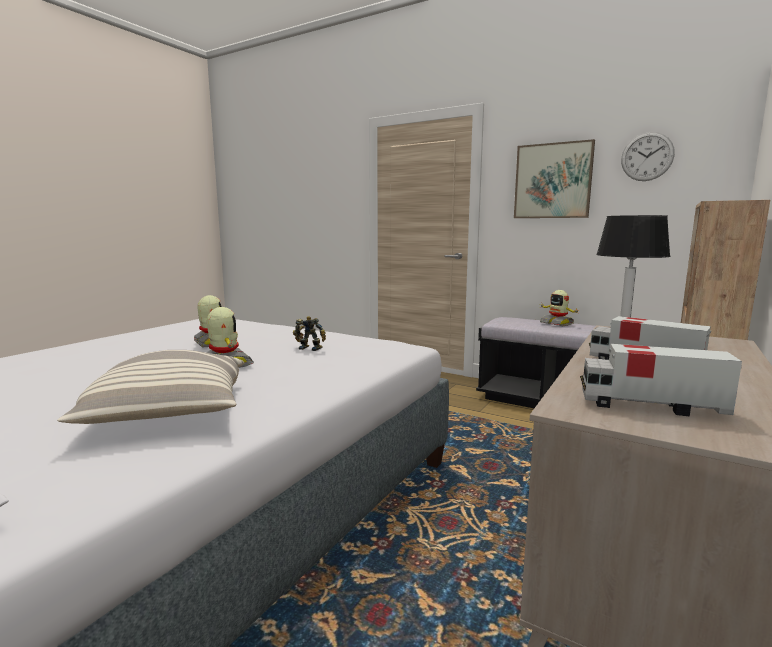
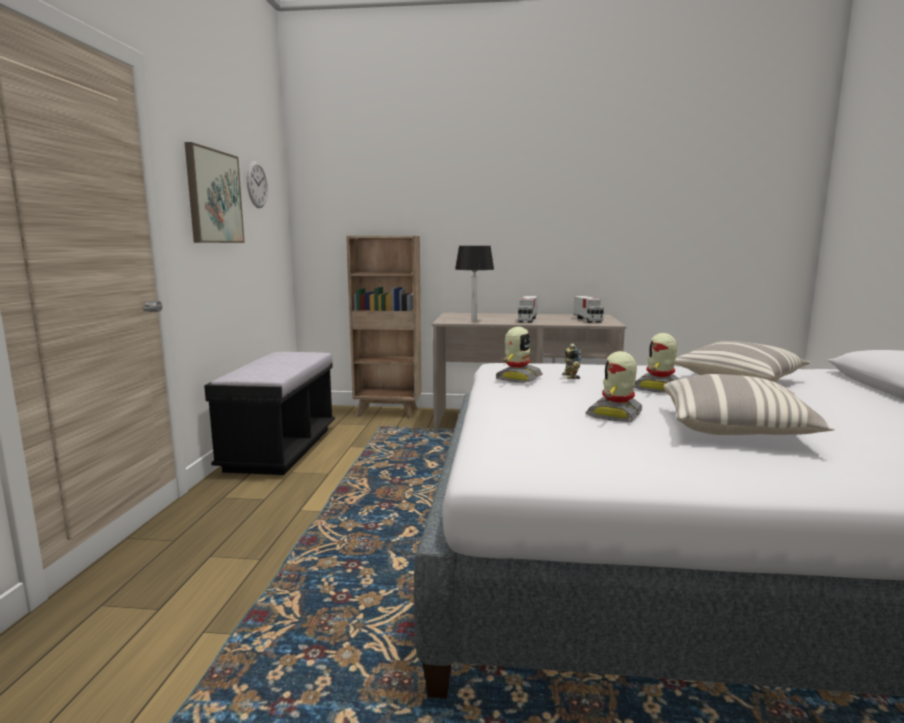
camera: 115 degrees left, 0 degrees up
toy robot [540,290,579,326] -> toy robot moved to [495,327,543,383]
none -> pillow [664,374,835,435]

